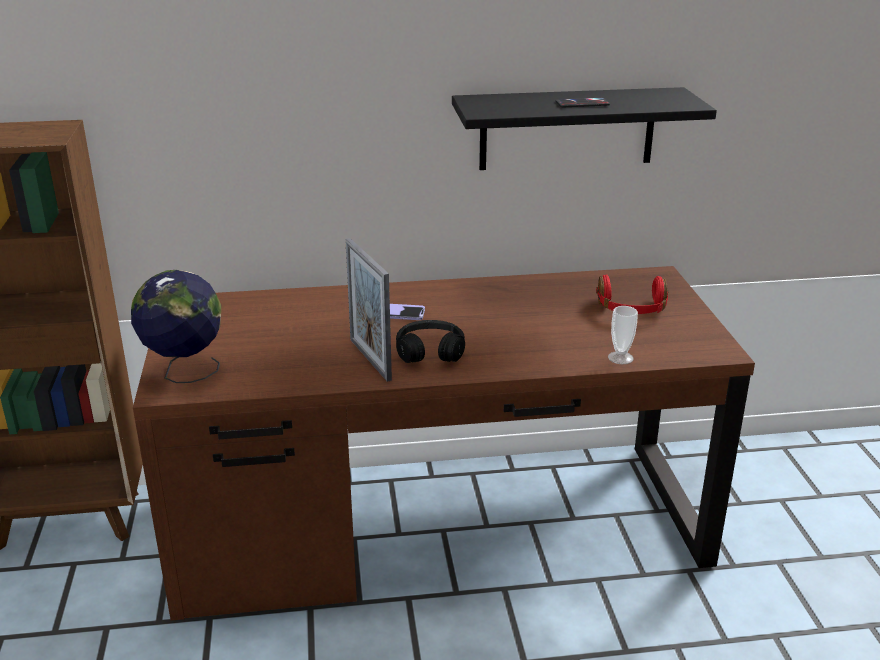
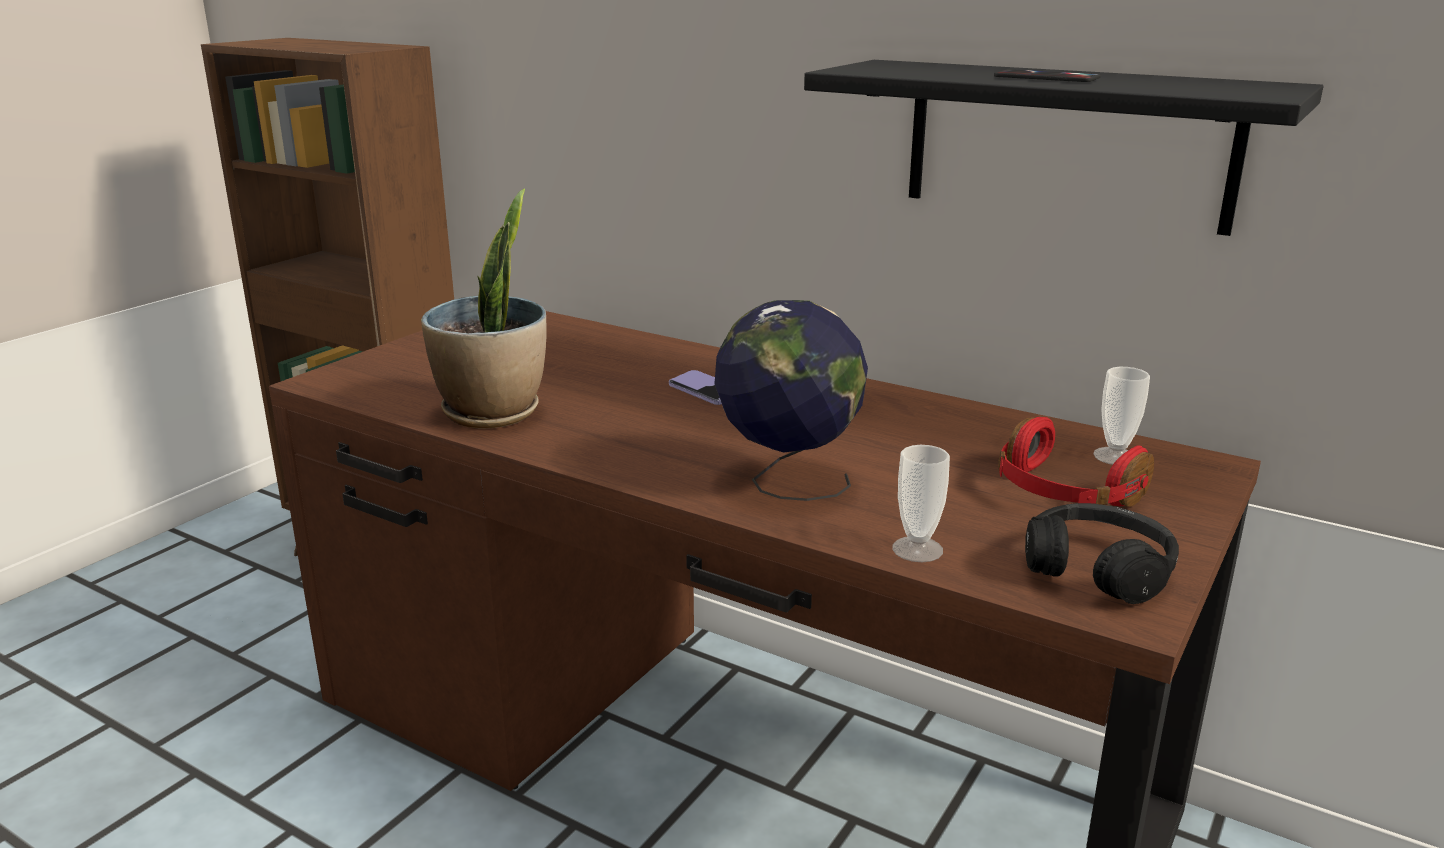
camera: 40 degrees right, 5 degrees down
globe [131,270,221,383] -> globe moved to [714,300,868,501]
picture frame [345,238,392,382] -> none
black headphones [396,320,465,363] -> black headphones moved to [1025,503,1179,604]
none -> potted plant [421,189,546,429]
none -> cup [1093,367,1150,465]

